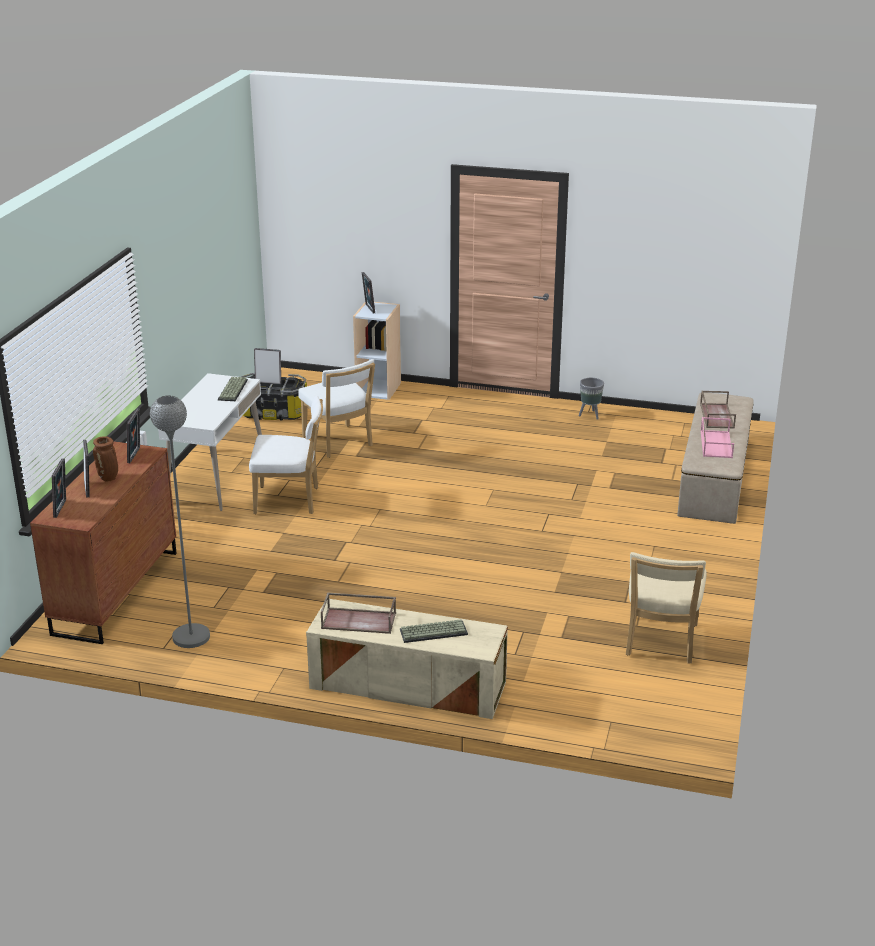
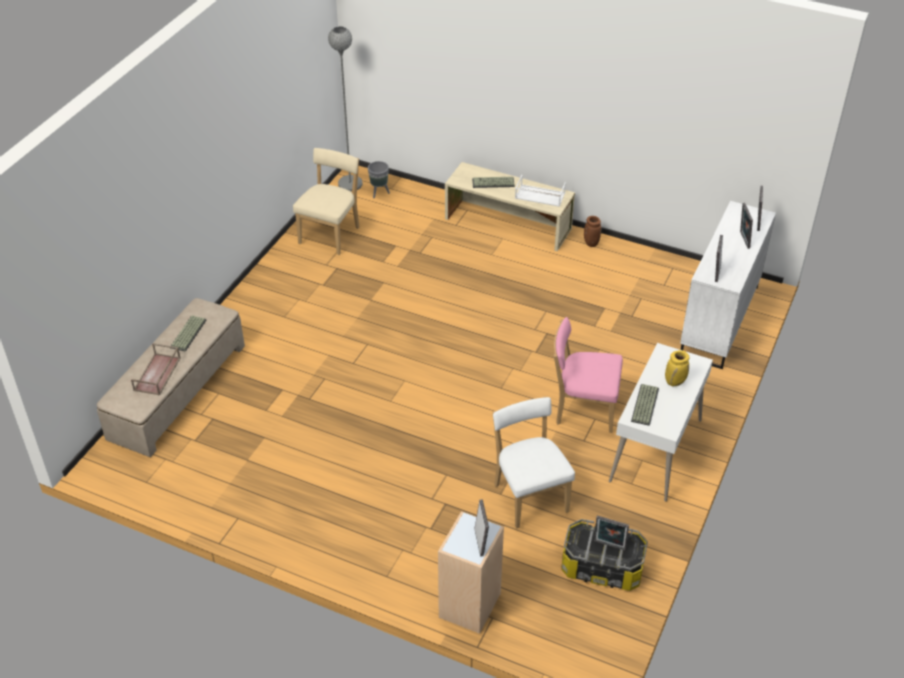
camera: 170 degrees left, 15 degrees up
brown dresser [30,441,177,644] -> white dresser [680,201,776,369]
brown vase [93,436,118,482] -> brown vase moved to [584,216,601,247]
grey floor lamp [150,395,210,648] -> grey floor lamp moved to [328,26,363,192]
white chair [249,396,323,514] -> pink chair [554,317,623,433]
brown tray [321,592,396,634] -> white tray [515,175,566,207]
grey planter [579,378,604,420] -> grey planter moved to [368,161,390,198]
pink tray [701,417,734,458] -> keyboard [171,316,206,352]
none -> yellow vase [665,350,689,386]

